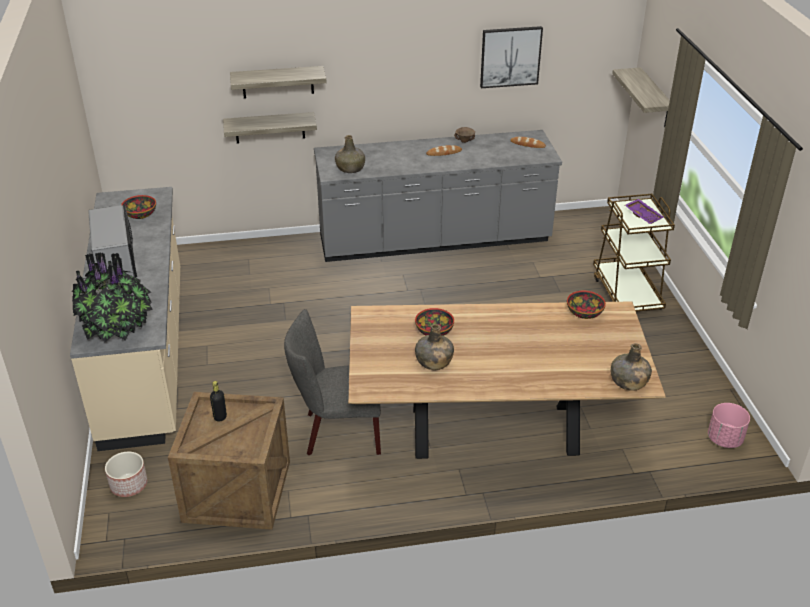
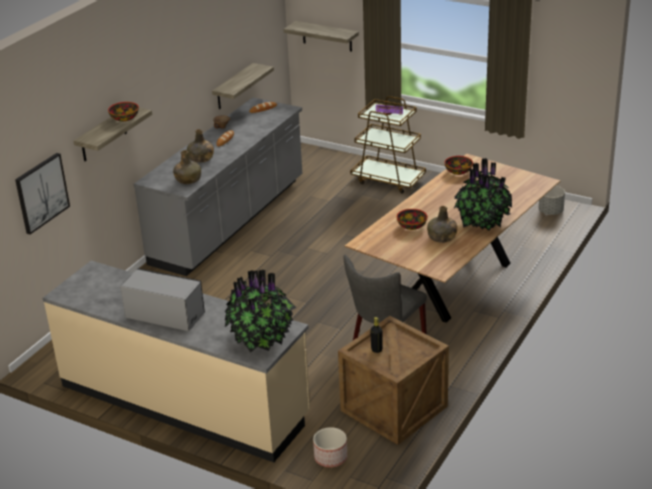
camera: 50 degrees left, 5 degrees down
bowl [121,195,156,219] -> bowl moved to [108,102,139,122]
shelf [223,112,317,144] -> shelf moved to [212,63,274,109]
picture [480,26,543,88] -> picture moved to [15,153,70,234]
green bottle [611,343,652,391] -> green bottle moved to [187,129,214,163]
pink planter [708,403,750,448] -> grey planter [539,186,565,215]
none -> potted plant [454,158,513,231]

